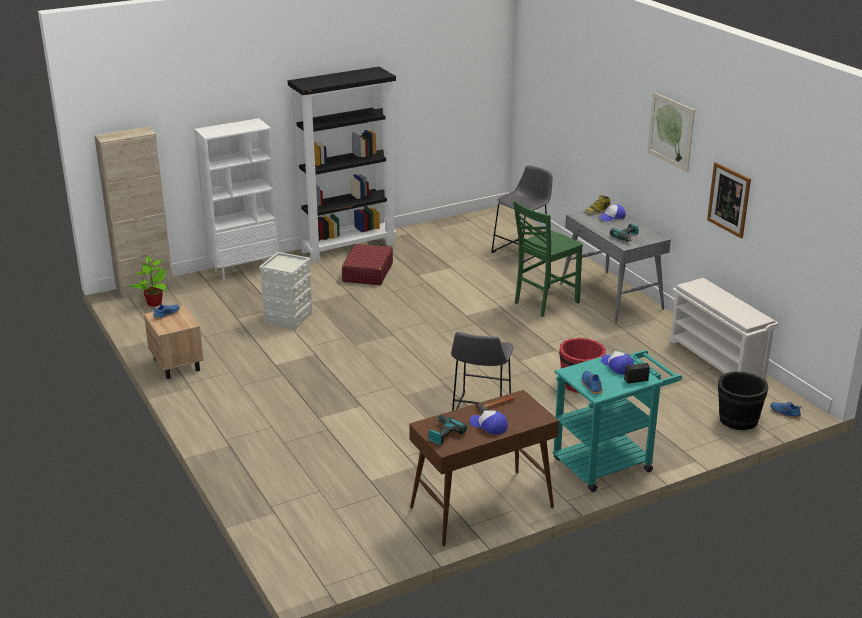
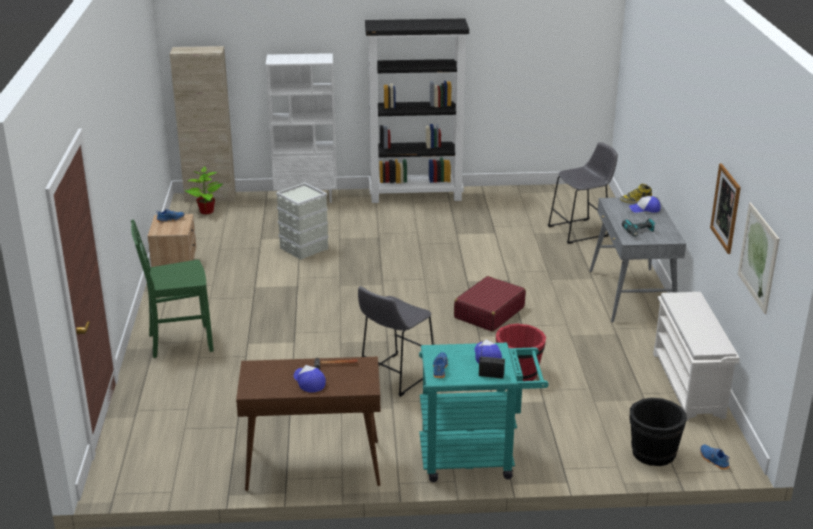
camera: 25 degrees right, 0 degrees up
red suitcase [342,244,393,285] -> red suitcase moved to [454,276,526,332]
power drill [429,415,467,445] -> none
green chair [513,201,583,317] -> green chair moved to [131,220,214,358]
picture [647,92,695,172] -> picture moved to [738,202,779,314]

